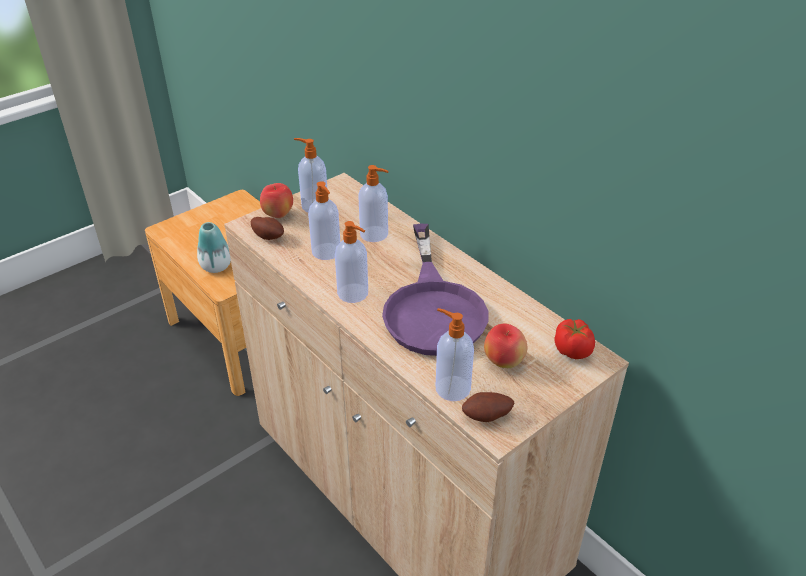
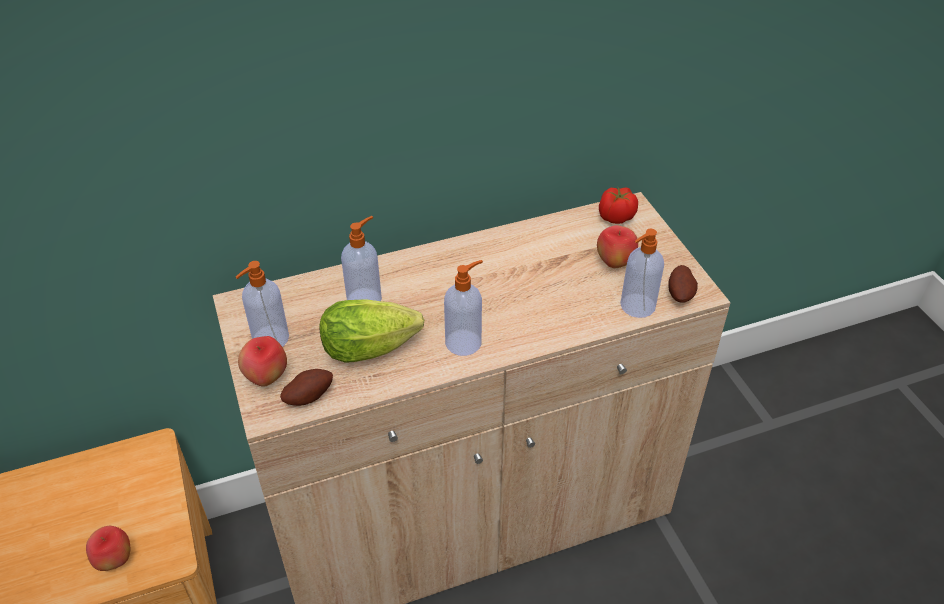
camera: 70 degrees left, 5 degrees up
vase [197,222,231,273] -> apple [86,526,130,571]
soap dispenser [308,181,340,260] -> lettuce [319,299,424,363]
purple frying pan [382,224,488,356] -> none

